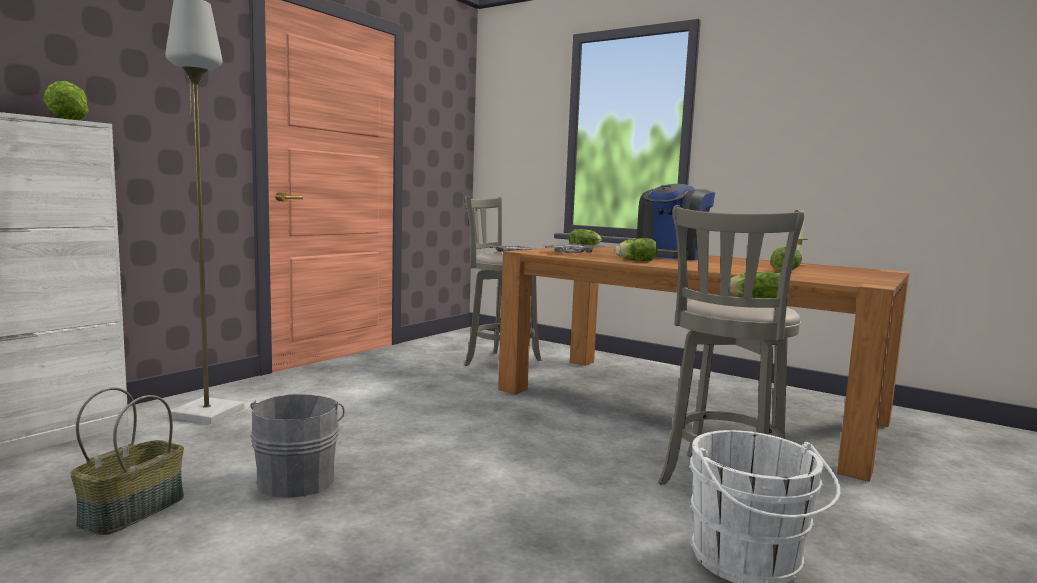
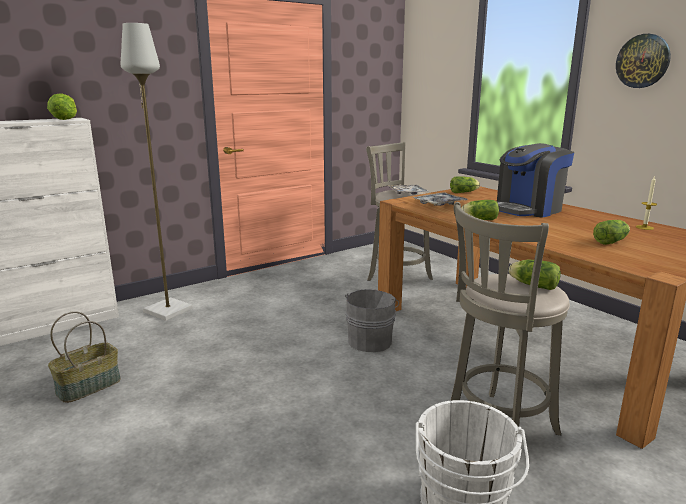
camera: 20 degrees right, 10 degrees up
grey bucket [250,394,345,498] -> grey bucket moved to [345,289,399,352]
none -> wall clock [616,34,671,88]

